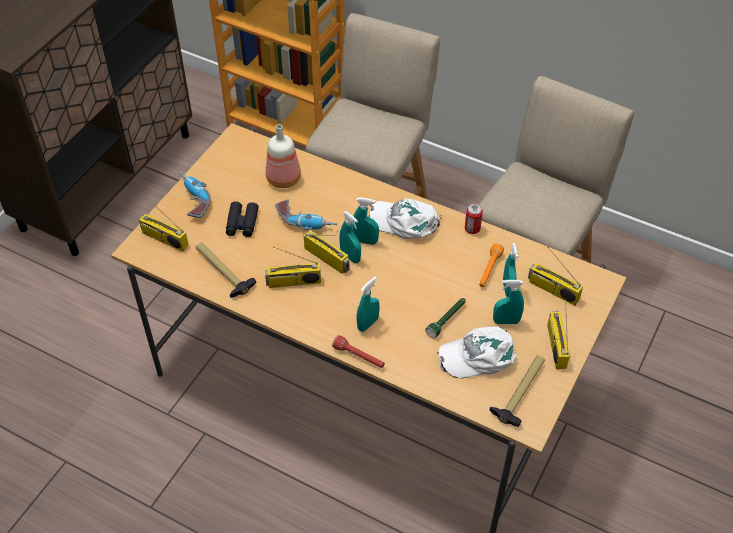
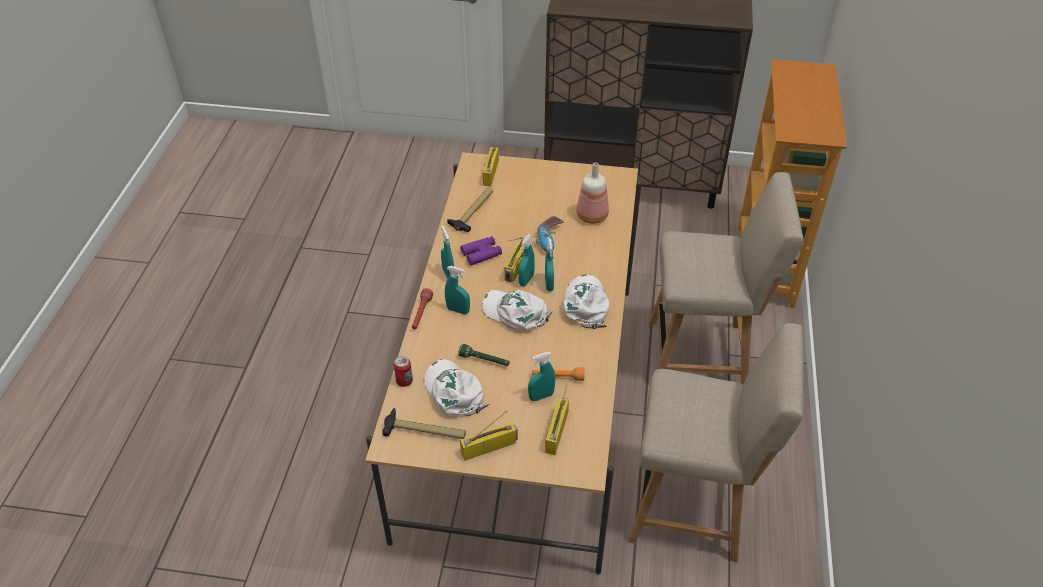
camera: 70 degrees right, 5 degrees down
power drill [180,172,211,218] -> none
black binoculars [226,201,259,237] -> none
radio [265,247,321,288] -> purple binoculars [460,236,502,266]
can [465,204,483,234] -> can moved to [394,356,413,387]
turquoise spray bottle [493,280,524,324] -> turquoise spray bottle moved to [441,225,454,279]
none -> white cap [482,290,554,330]

